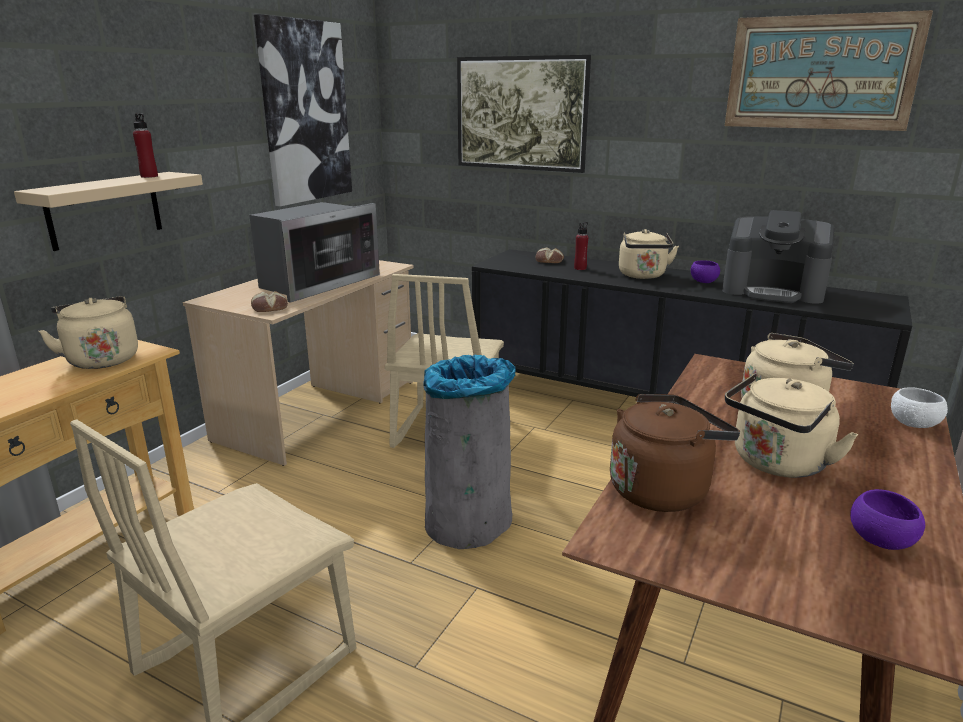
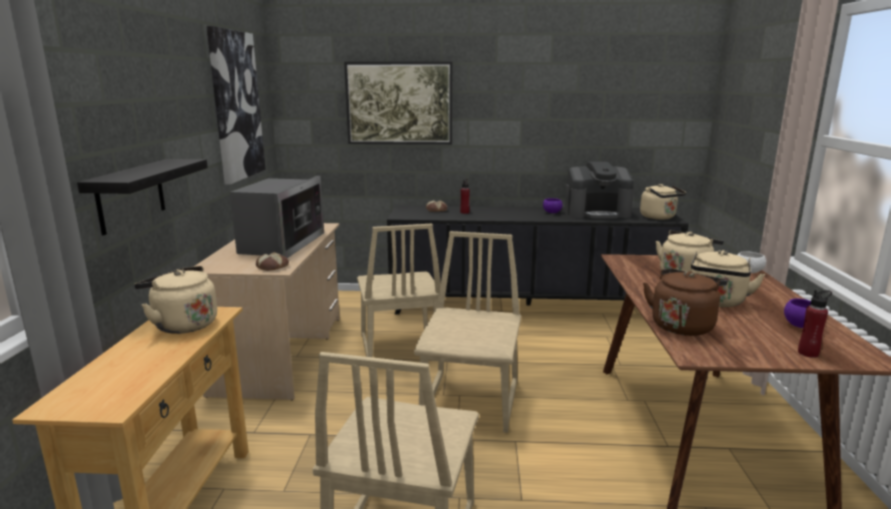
camera: 25 degrees left, 5 degrees down
beige shelf [14,172,203,251] -> black shelf [77,159,208,235]
red bottle [133,114,158,178] -> red bottle moved to [798,290,832,358]
grey trash can [423,354,516,549] -> beige chair [414,231,521,433]
beige kettle [619,229,679,279] -> beige kettle moved to [640,184,686,220]
picture [725,10,933,131] -> none

